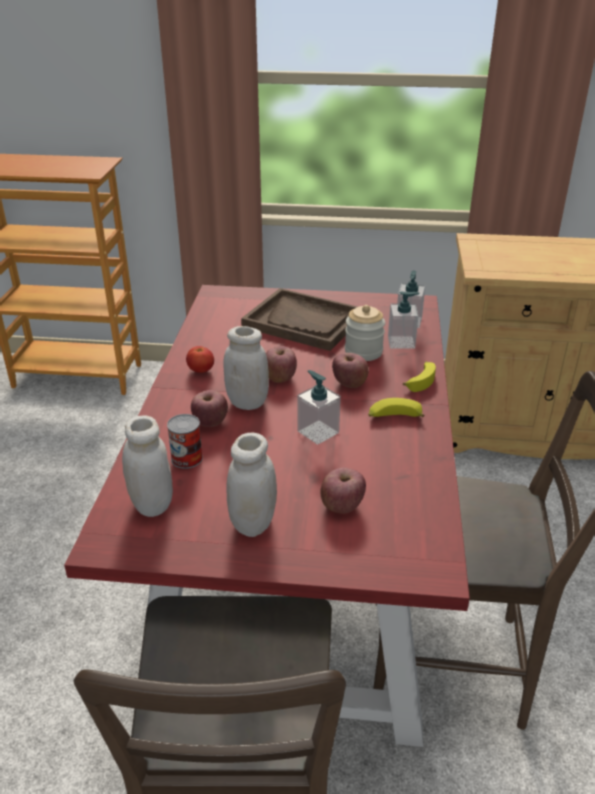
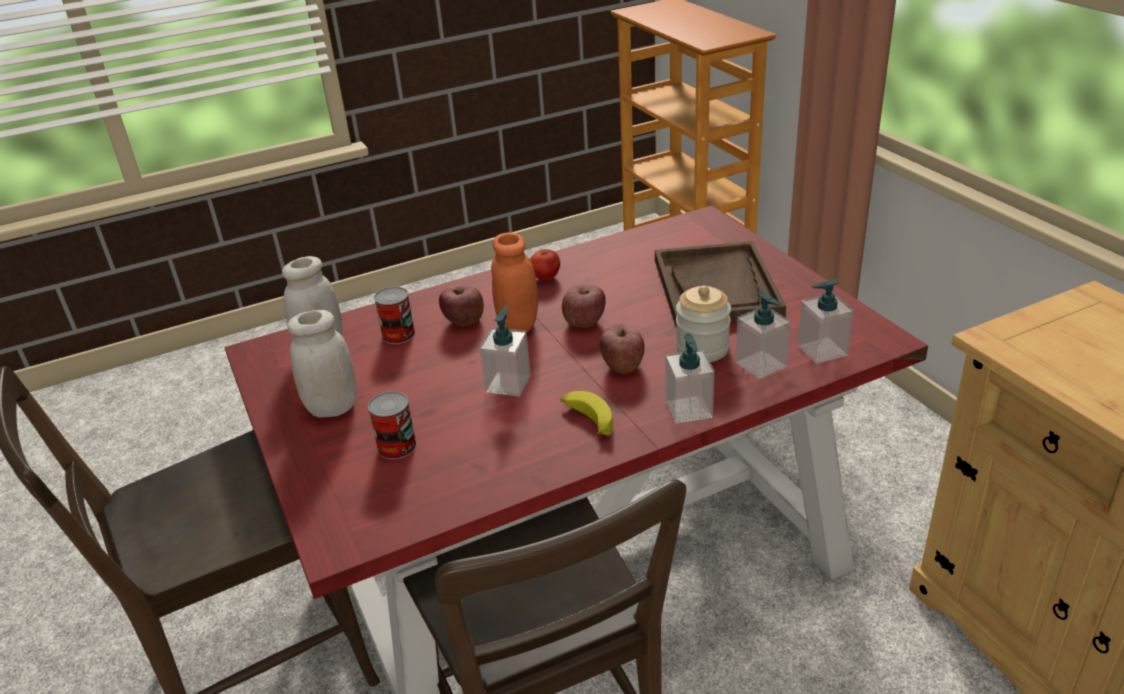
camera: 60 degrees right, 0 degrees up
white jar [223,326,269,410] -> orange jar [491,232,538,332]
apple [321,468,366,514] -> can [368,391,417,460]
banana [403,362,436,392] -> soap dispenser [665,333,714,423]

